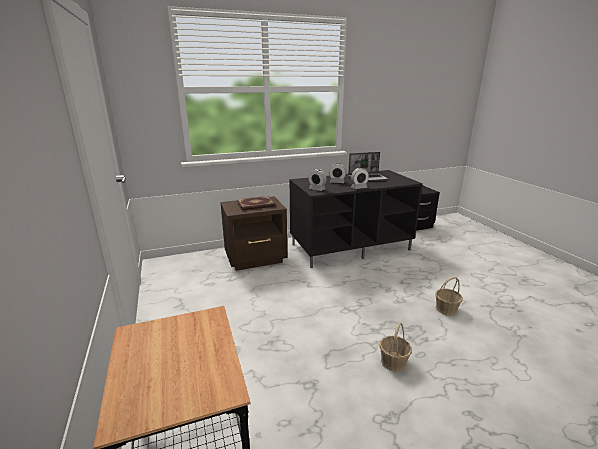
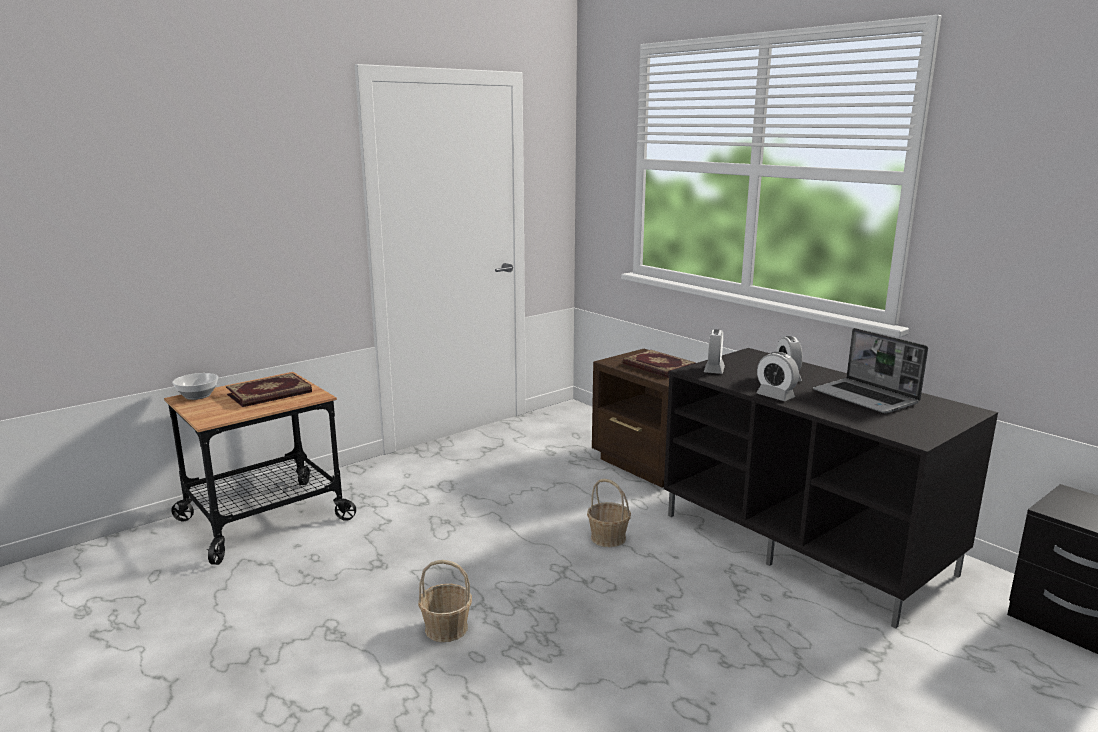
camera: 70 degrees right, 5 degrees down
basket [435,277,463,316] -> basket moved to [587,479,631,547]
none -> bowl [172,373,218,400]
none -> book [226,373,312,407]

